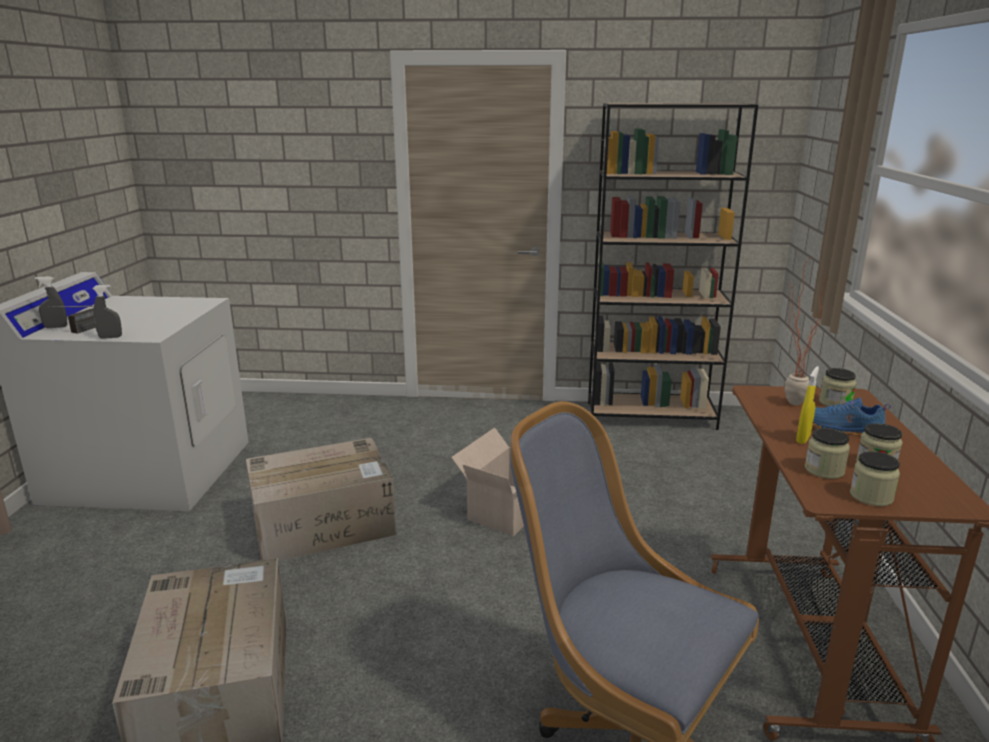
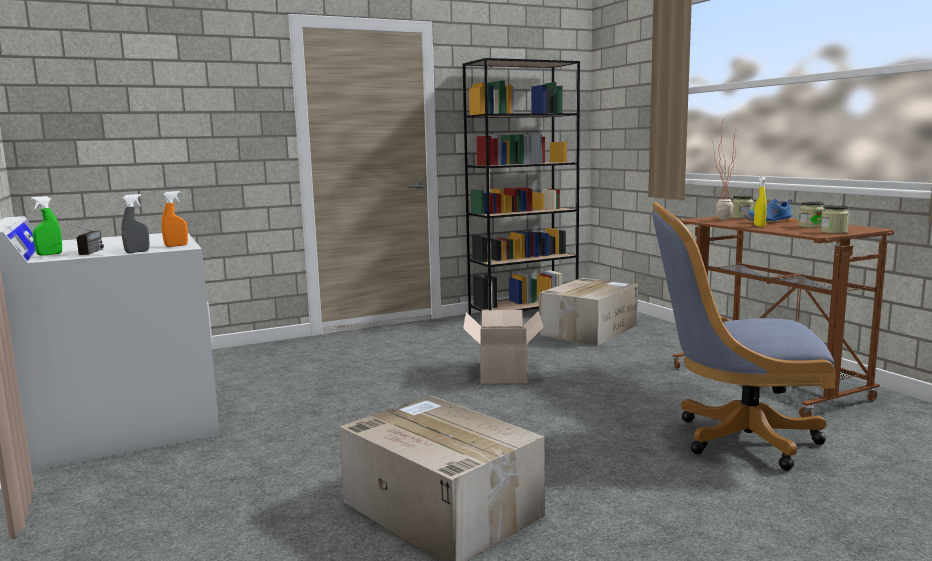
camera: 30 degrees left, 10 degrees down
grey spray bottle [35,276,67,328] -> green spray bottle [31,196,62,256]
cardboard box [246,438,397,561] -> cardboard box moved to [539,278,638,346]
jar [805,428,850,479] -> none
none -> orange spray bottle [161,191,188,247]

